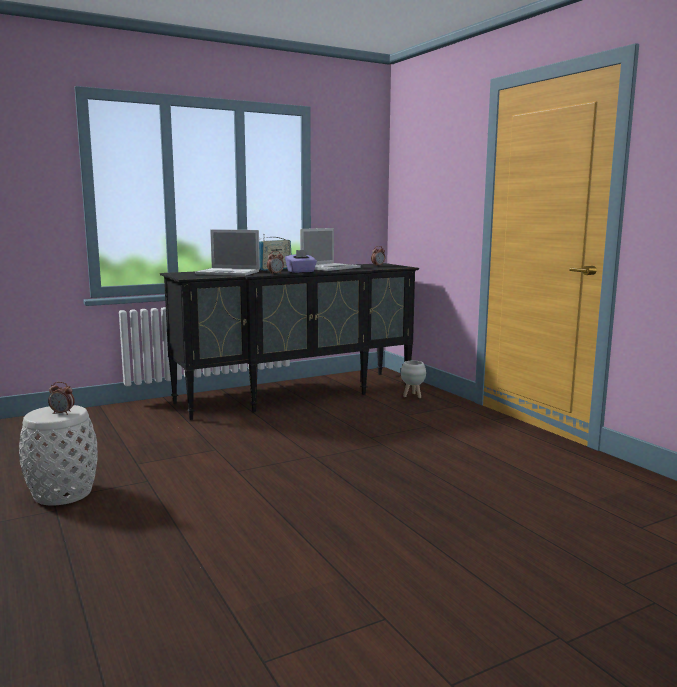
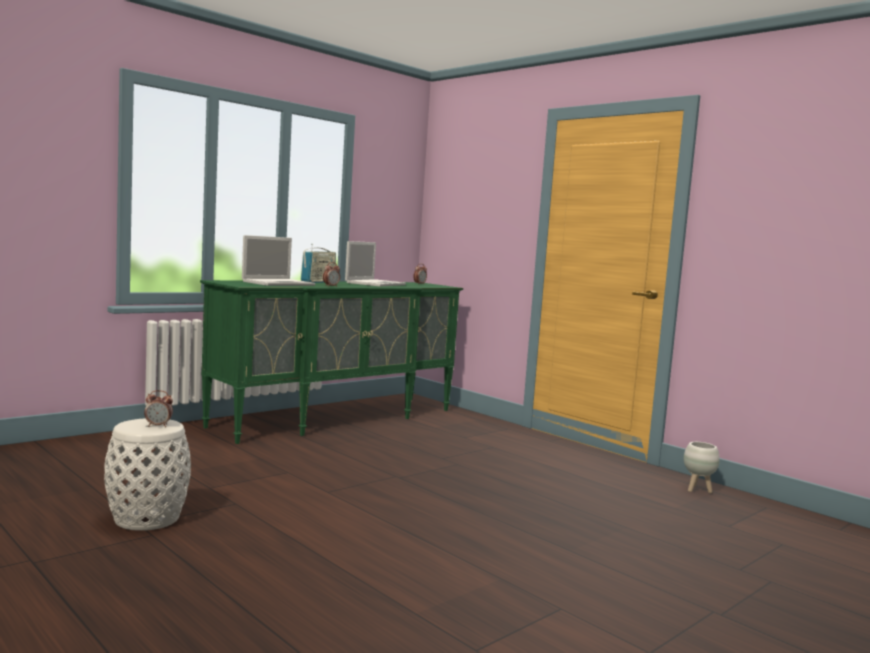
camera: 15 degrees left, 5 degrees down
black cabinet [160,263,419,420] -> green cabinet [200,280,463,444]
laptop [195,229,260,276] -> laptop turned 45 degrees counterclockwise [242,235,315,286]
purple tissue box [285,250,317,273] -> none
white planter [401,361,426,398] -> white planter moved to [684,442,720,493]

